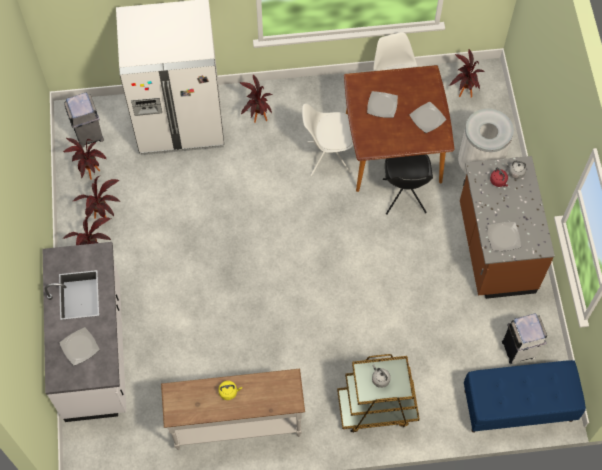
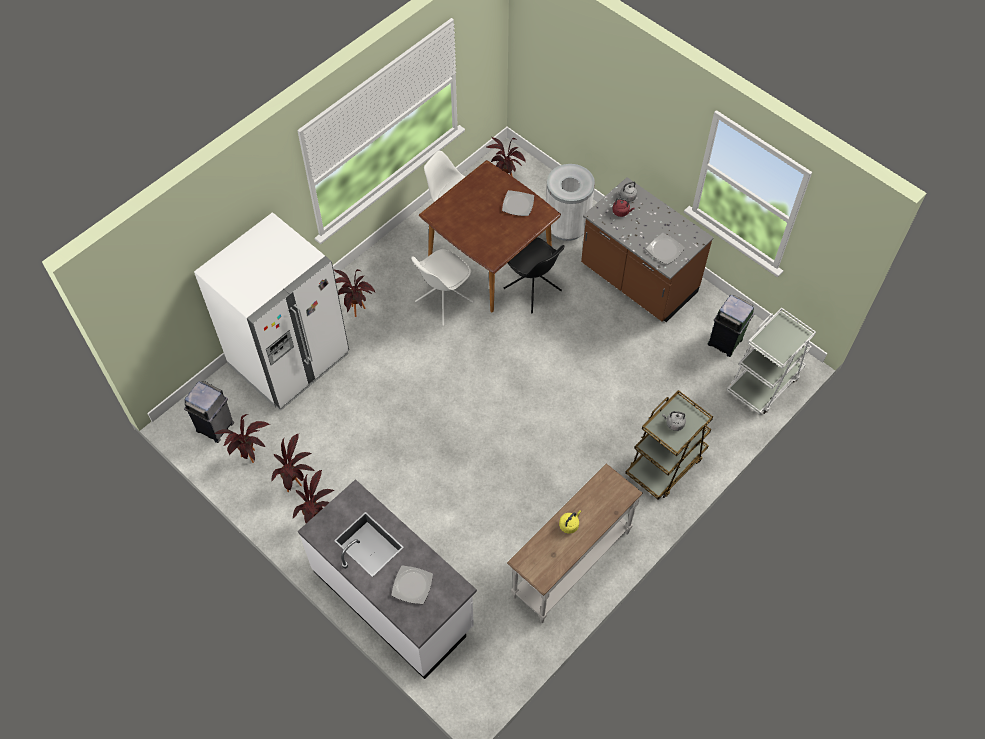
camera: 40 degrees left, 5 degrees down
plate [367,91,398,118] -> none
blue bench [464,360,586,433] -> white cart [727,307,816,415]
white trash can [502,313,547,365] -> green trash can [708,295,754,357]

